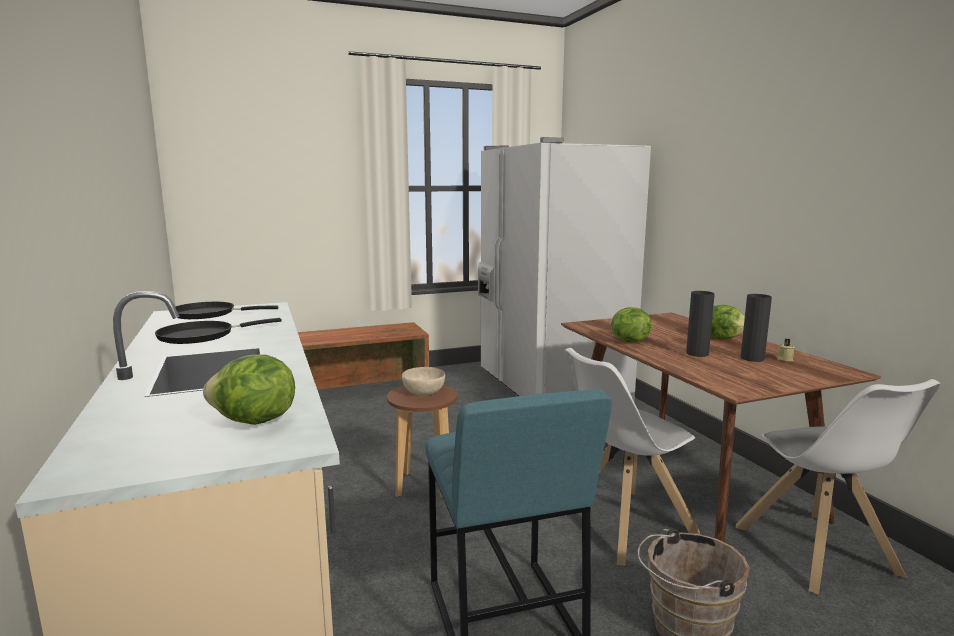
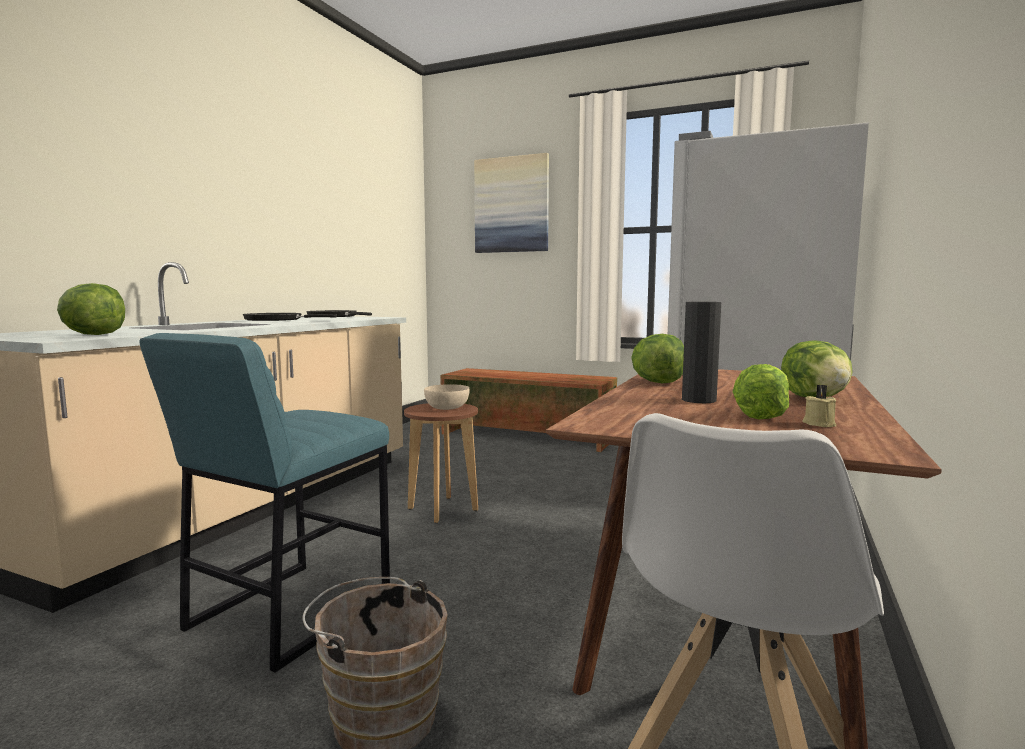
camera: 45 degrees right, 5 degrees down
chair [564,348,700,566] -> none
black vase [741,294,772,362] -> lettuce [733,364,789,419]
none -> picture [474,153,549,253]

